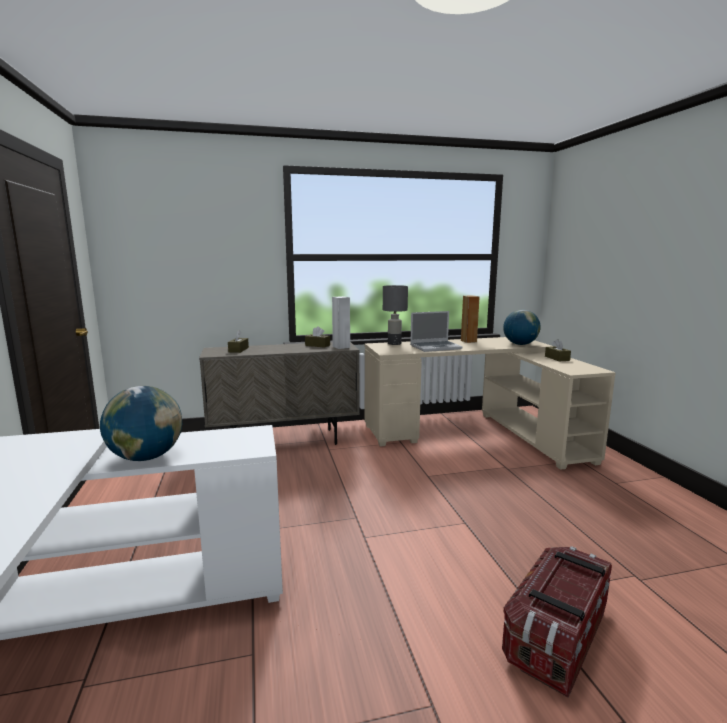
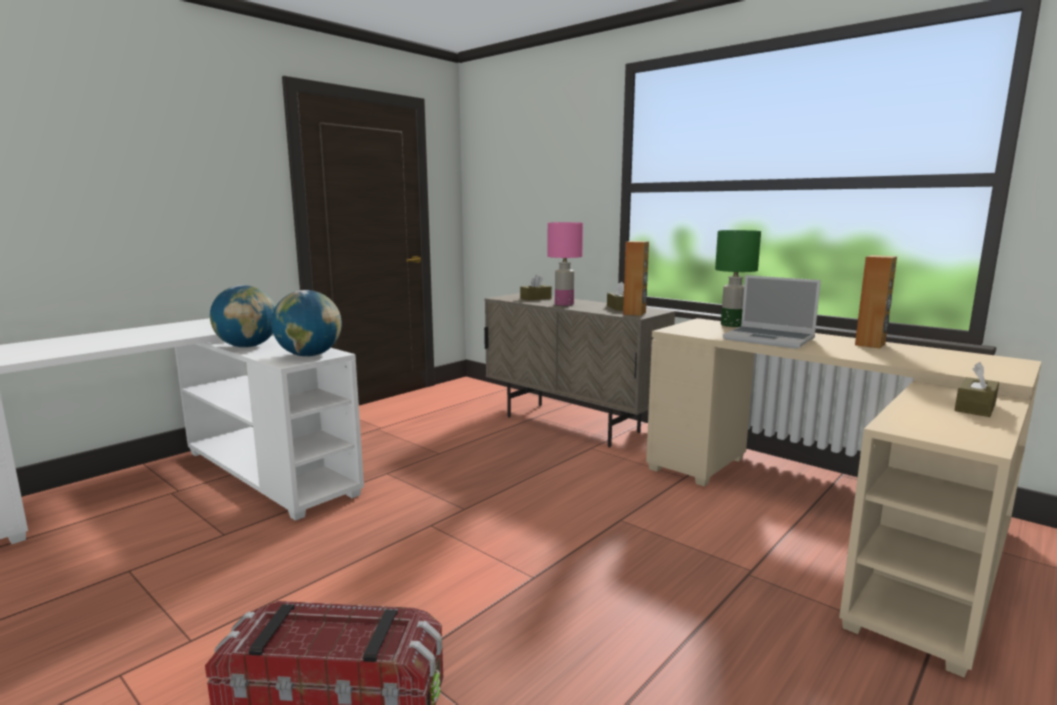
camera: 55 degrees right, 0 degrees up
white speaker [332,296,350,349] -> brown speaker [623,241,649,316]
grey table lamp [383,285,408,345] -> green table lamp [715,230,761,327]
globe [503,310,541,345] -> globe moved to [271,290,342,357]
none -> pink table lamp [547,222,583,306]

